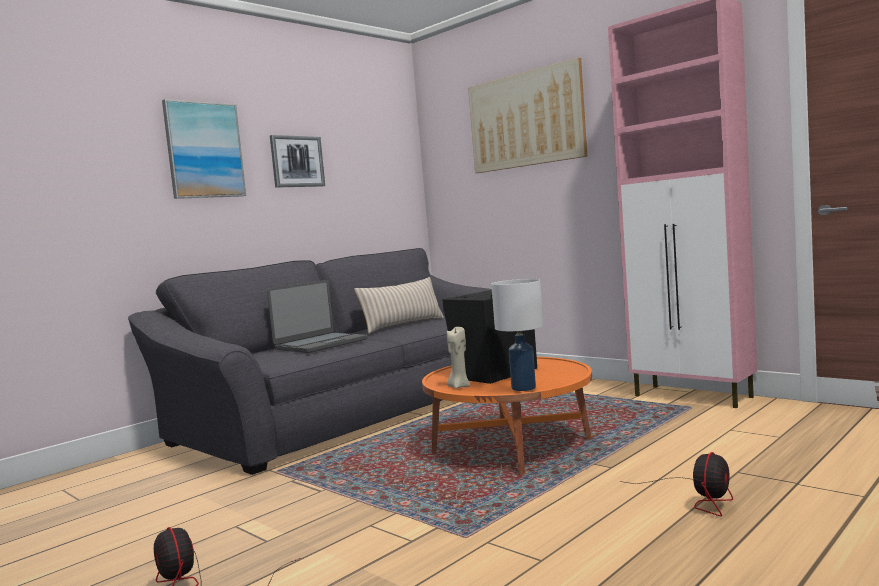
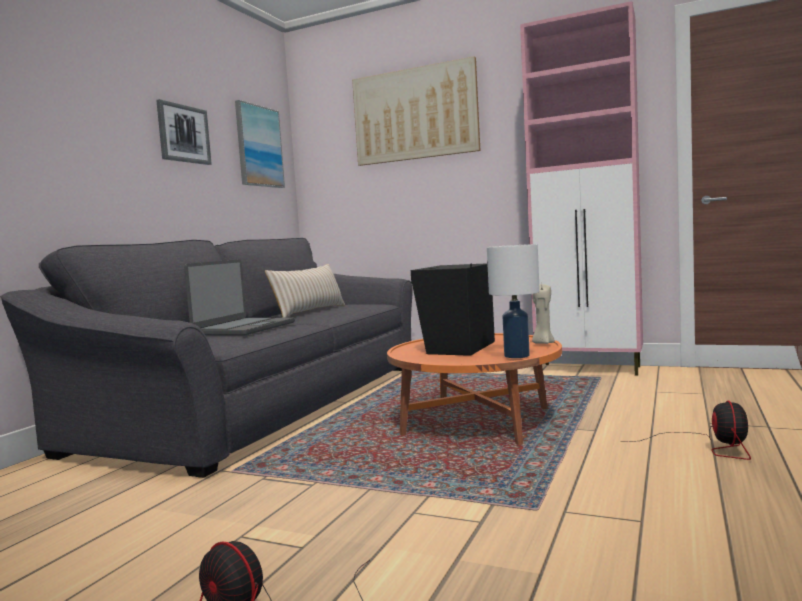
camera: 20 degrees left, 0 degrees up
picture [162,99,246,199] -> picture moved to [235,100,285,188]
beige candle [447,327,470,388] -> beige candle moved to [532,284,555,344]

